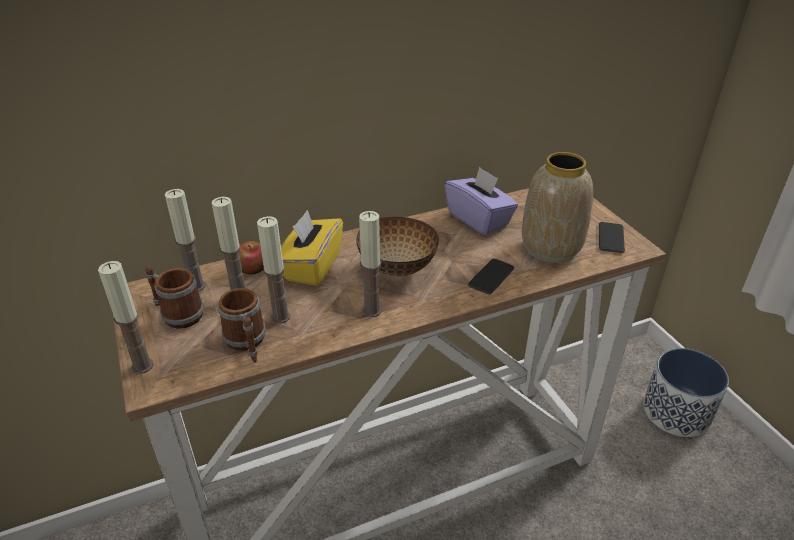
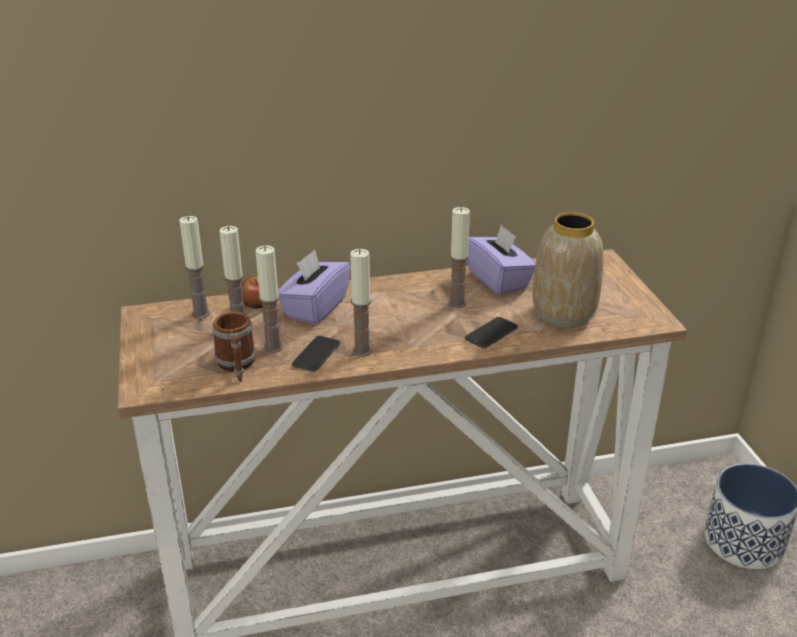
camera: 10 degrees right, 5 degrees down
candle [98,261,154,374] -> candle moved to [448,207,470,308]
mug [145,266,204,329] -> none
yellow tissue box [281,210,343,286] -> purple tissue box [278,250,351,325]
bowl [356,217,439,277] -> none
phone [599,222,625,253] -> phone moved to [292,336,340,372]

